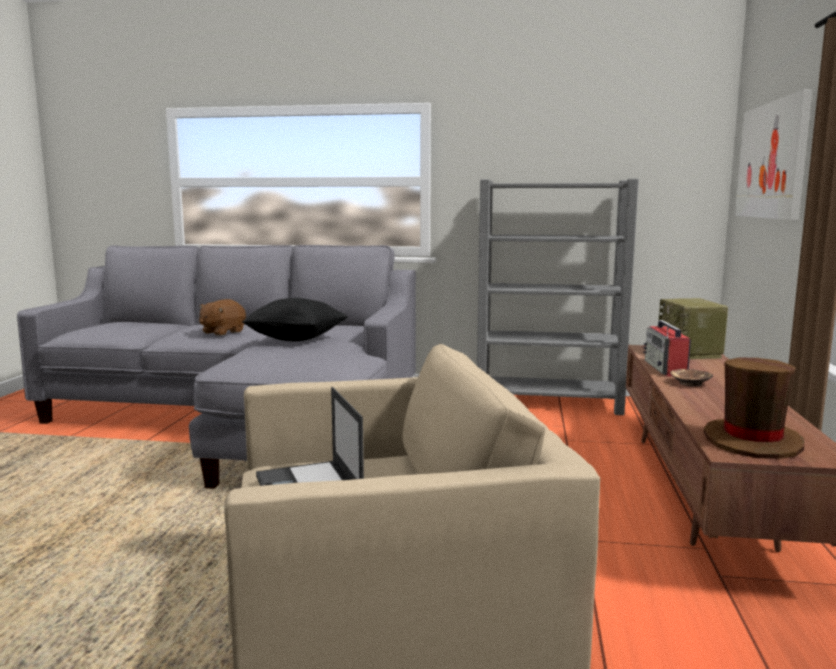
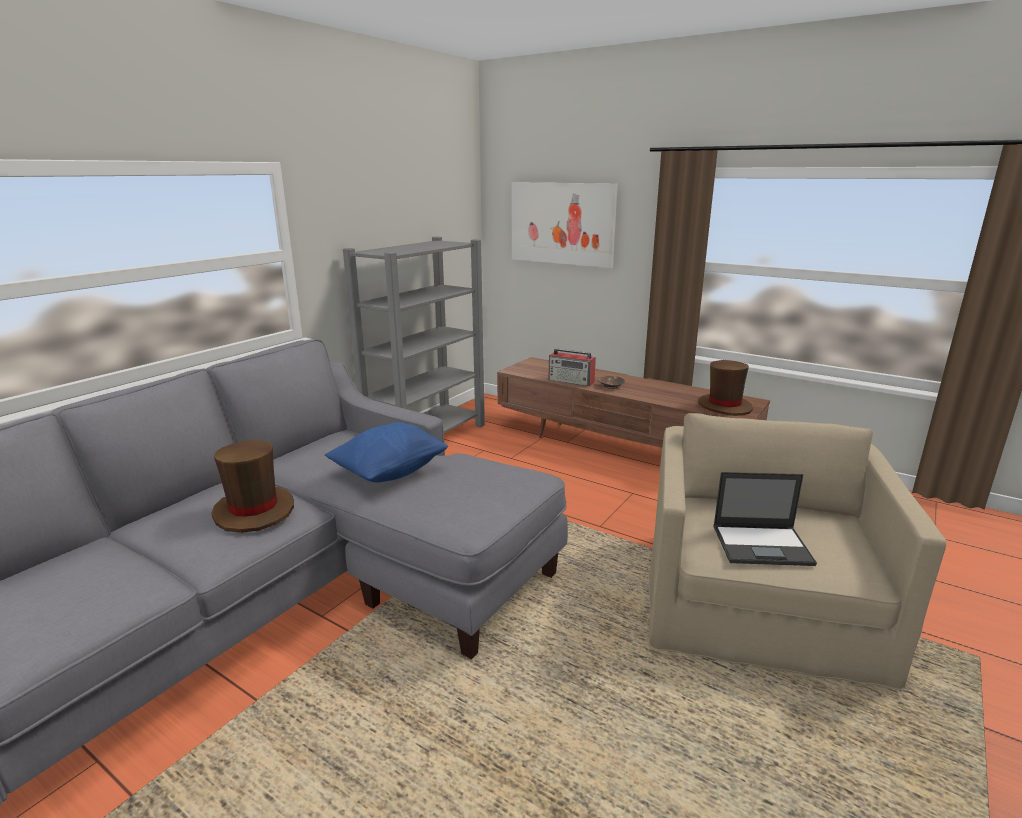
camera: 65 degrees left, 10 degrees up
brown plush toy [199,299,246,336] -> brown hat [211,440,294,533]
black pillow [242,298,348,341] -> blue pillow [325,422,448,482]
radio [659,298,728,359] -> none

